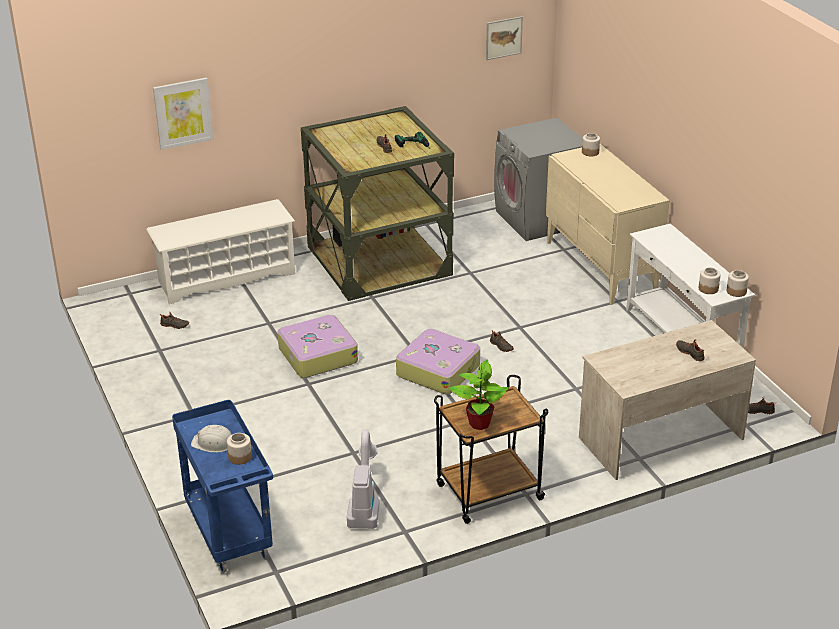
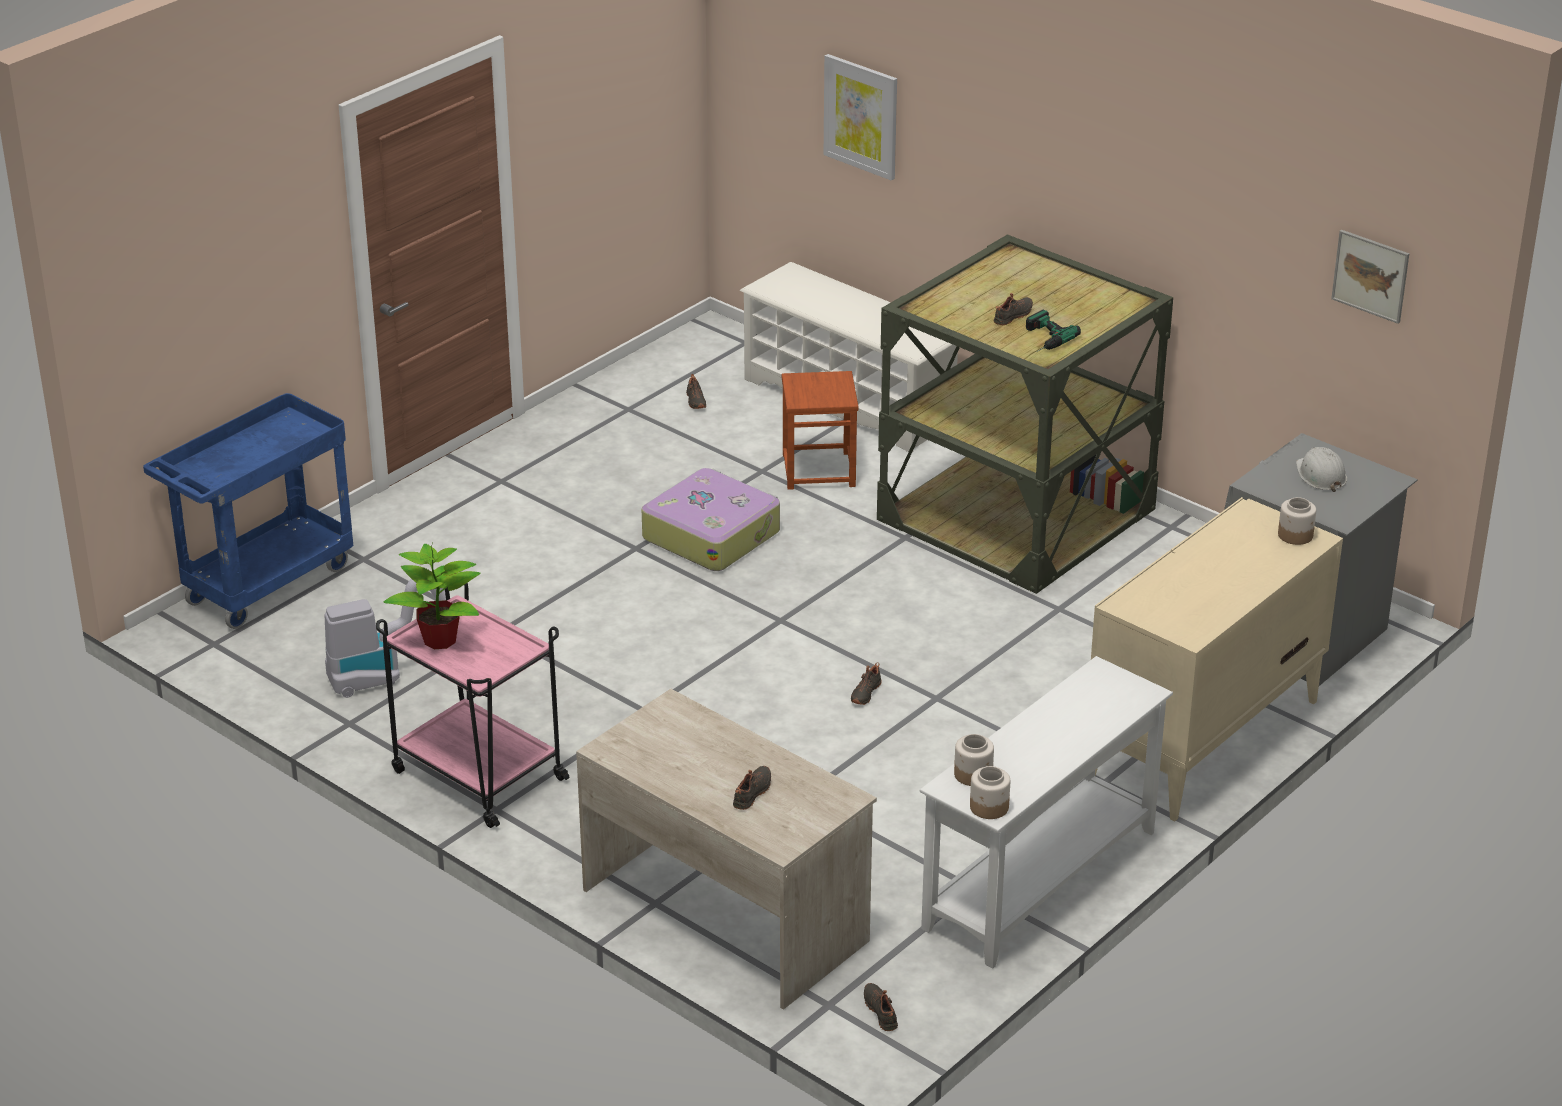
camera: 65 degrees right, 0 degrees up
white hard hat [191,425,232,453] -> white hard hat moved to [1296,447,1347,492]
jar [227,433,252,465] -> none
suitcase [396,329,480,394] -> none
brown cart [434,375,548,524] -> pink cart [376,583,570,828]
none -> brown stool [782,371,858,490]

